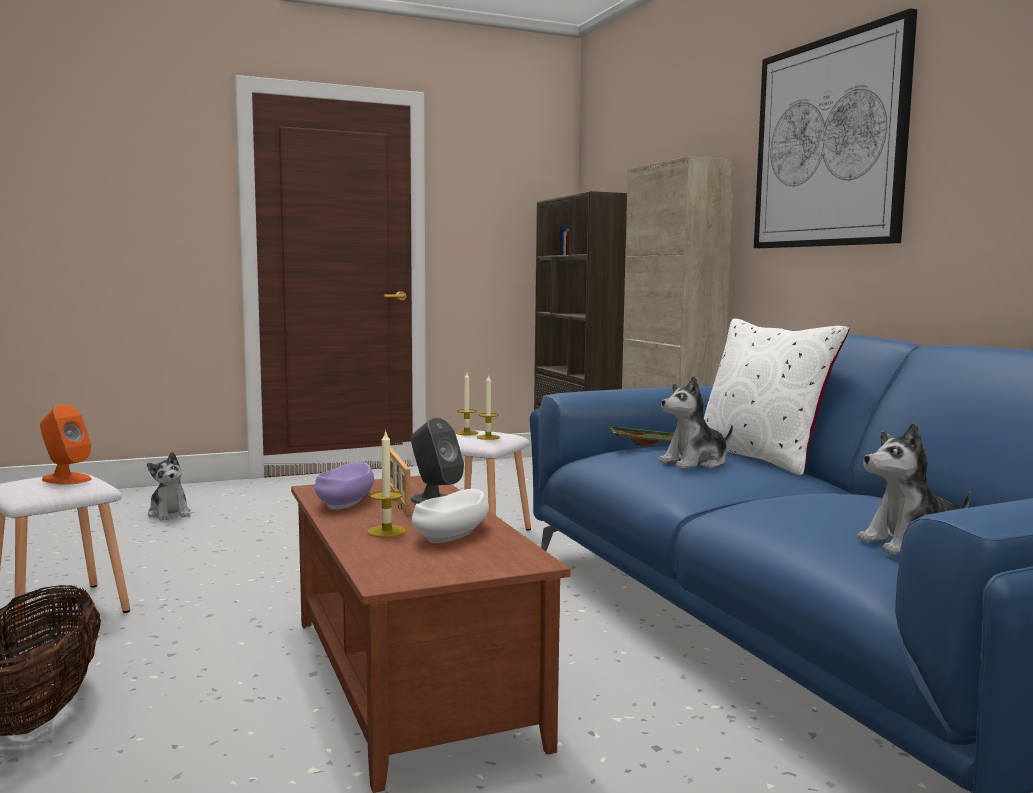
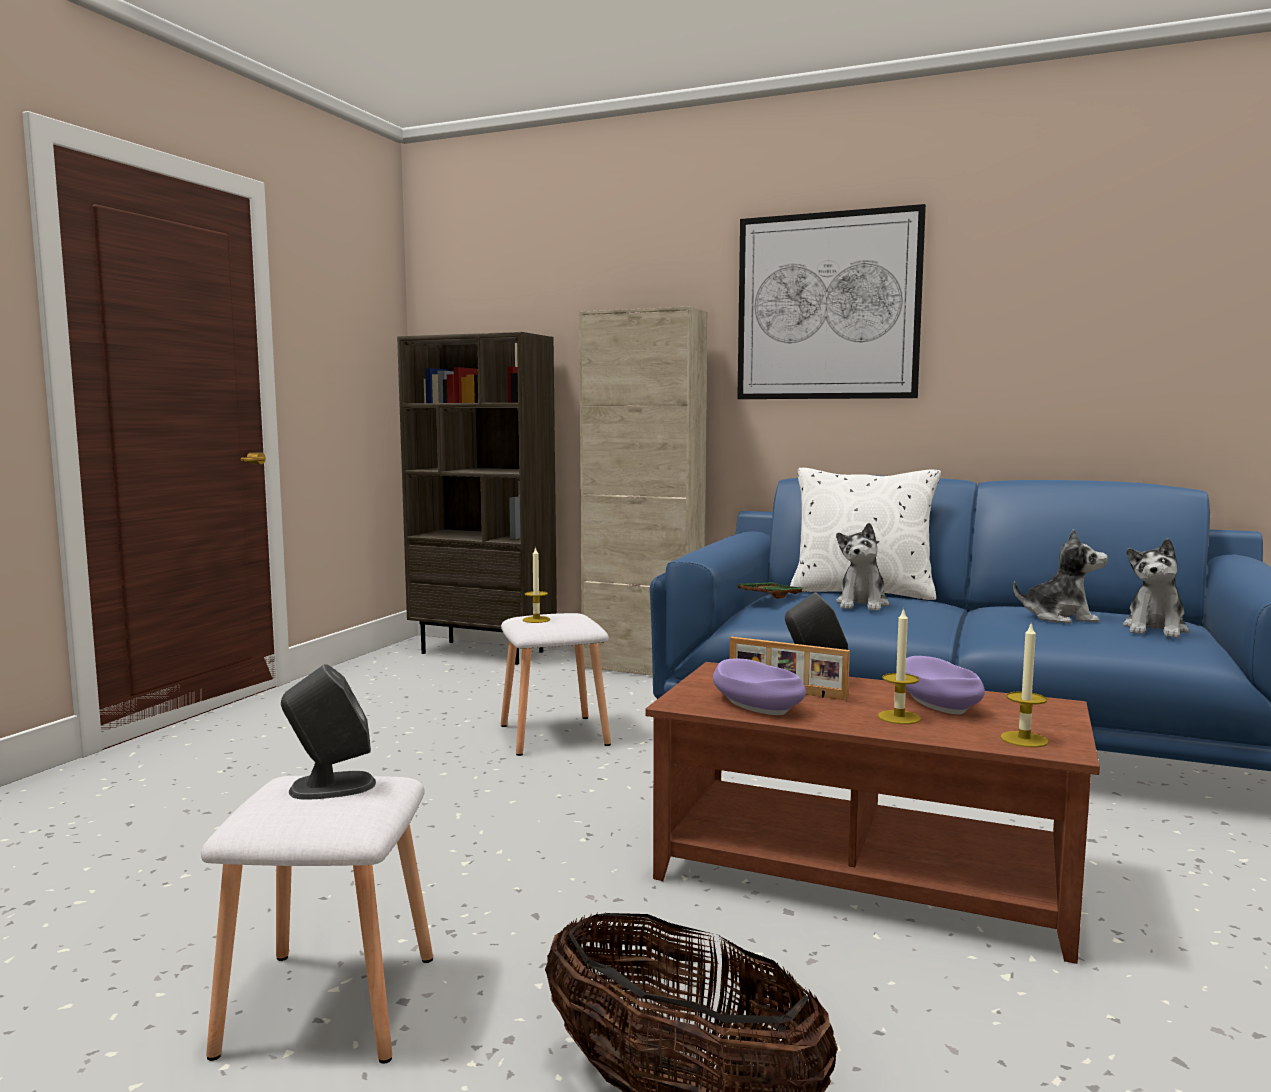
camera: 45 degrees left, 0 degrees up
orange speaker [40,404,91,485] -> grey speaker [281,664,376,800]
plush toy [147,452,190,521] -> plush toy moved to [1013,529,1108,624]
white bowl [412,489,489,543] -> purple bowl [906,656,985,715]
candle [476,374,500,440] -> candle moved to [1000,624,1048,748]

